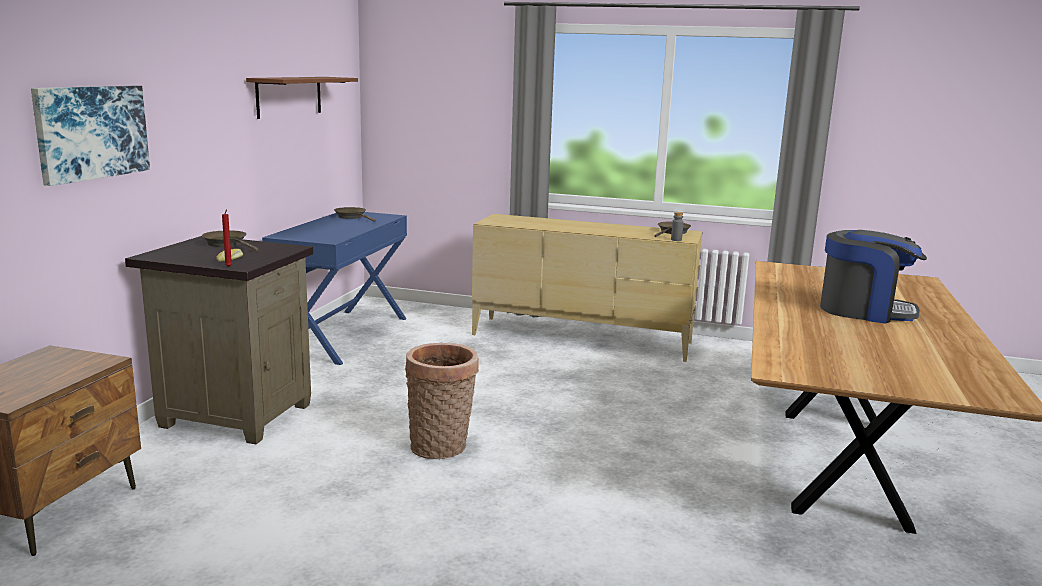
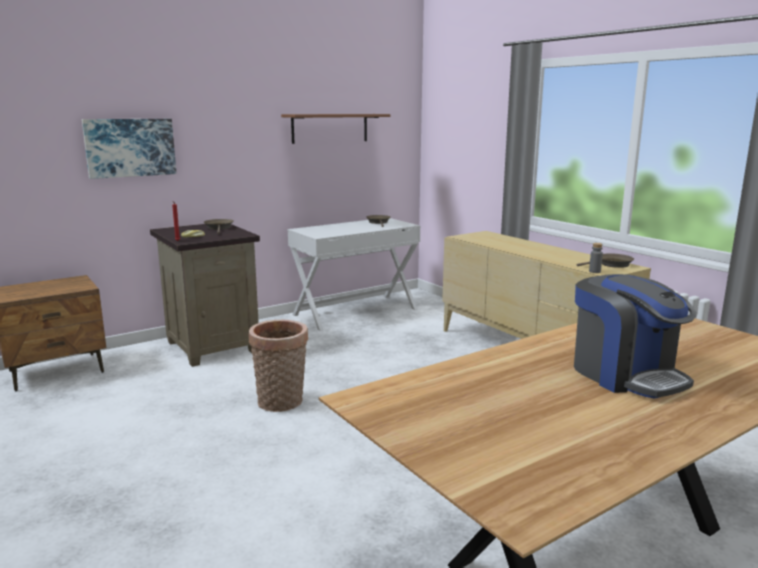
camera: 40 degrees right, 0 degrees up
blue console table [262,212,407,365] -> white console table [287,218,420,331]

